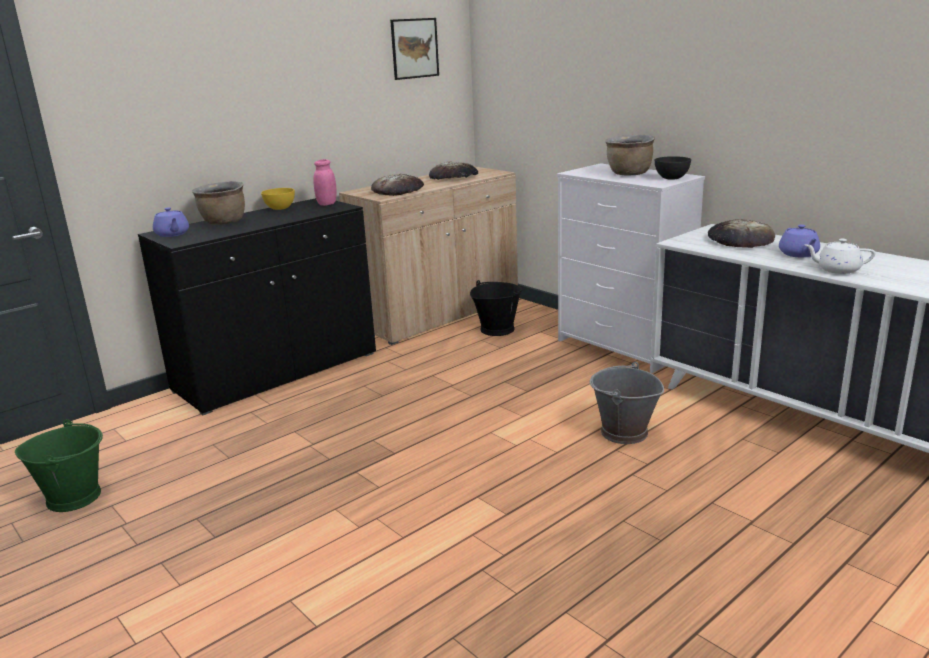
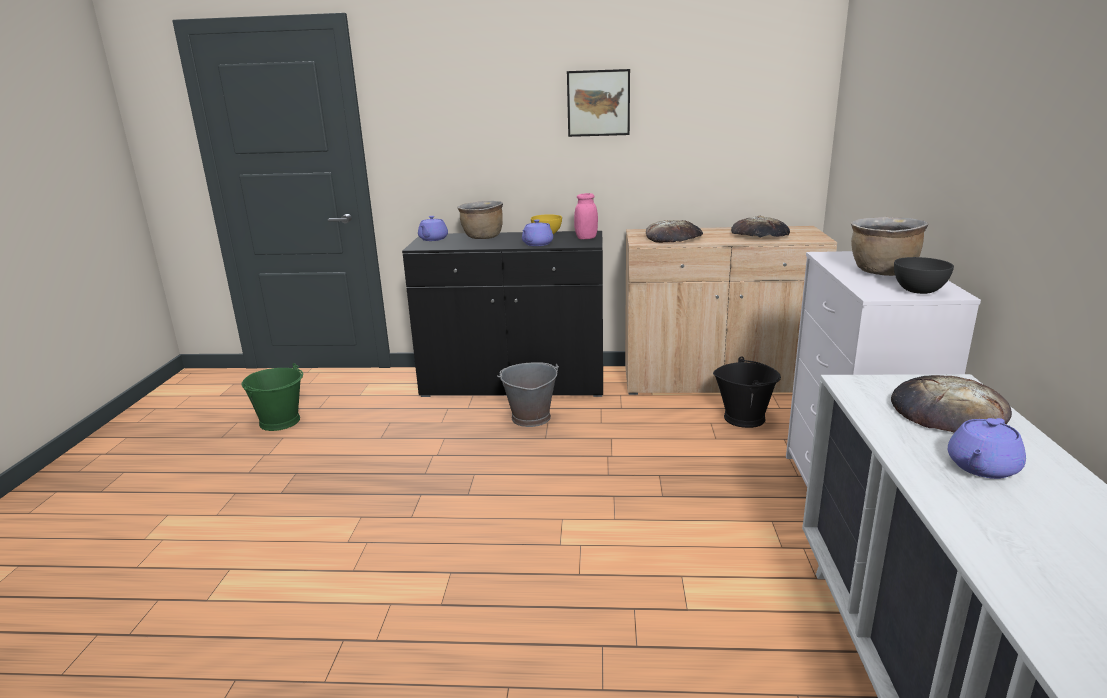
camera: 45 degrees right, 0 degrees up
picture [390,18,439,80] -> picture moved to [567,69,630,137]
grey bucket [590,362,664,444] -> grey bucket moved to [497,362,559,427]
white teapot [805,239,875,274] -> none
none -> purple teapot [522,219,553,246]

